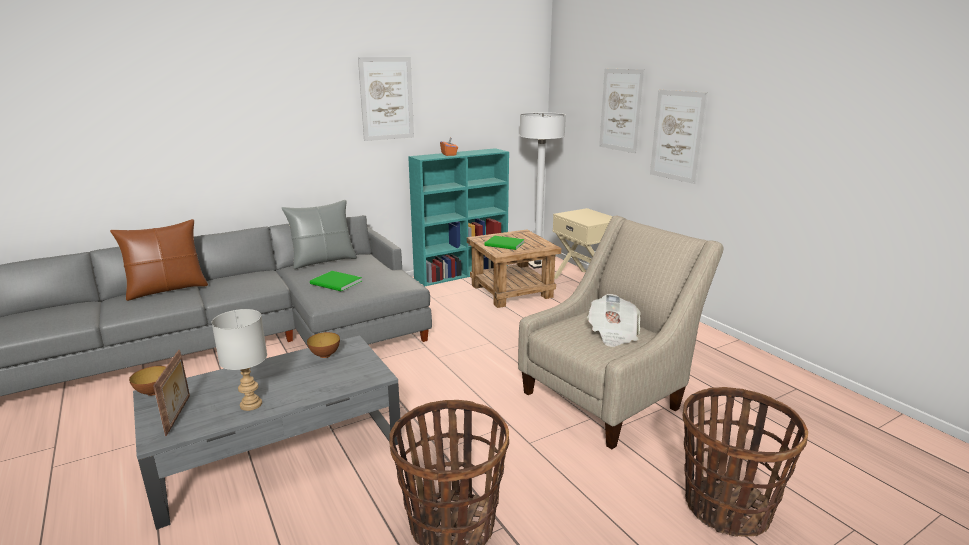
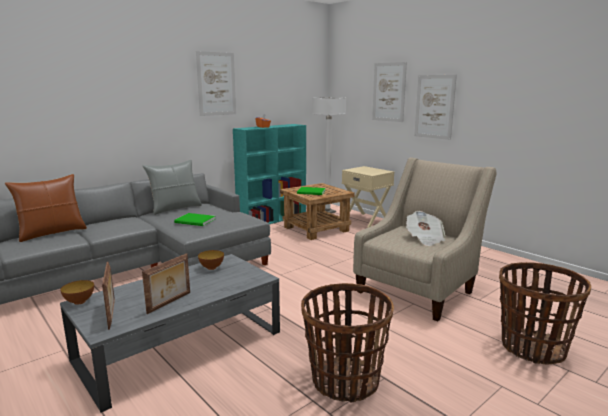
camera: 10 degrees left, 5 degrees down
grey table lamp [212,309,267,411] -> picture frame [142,253,190,314]

